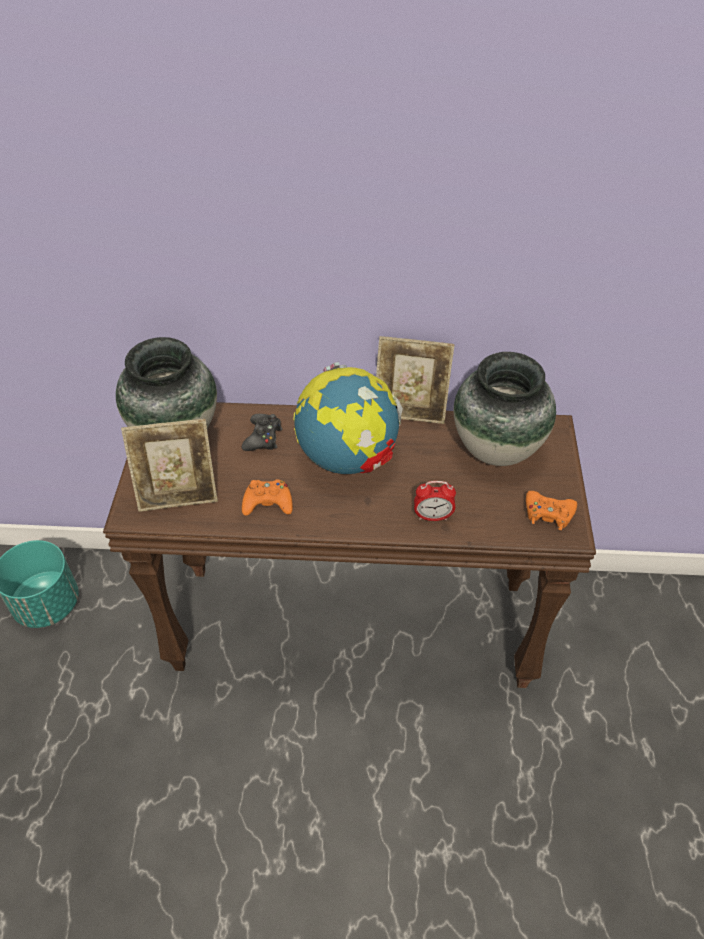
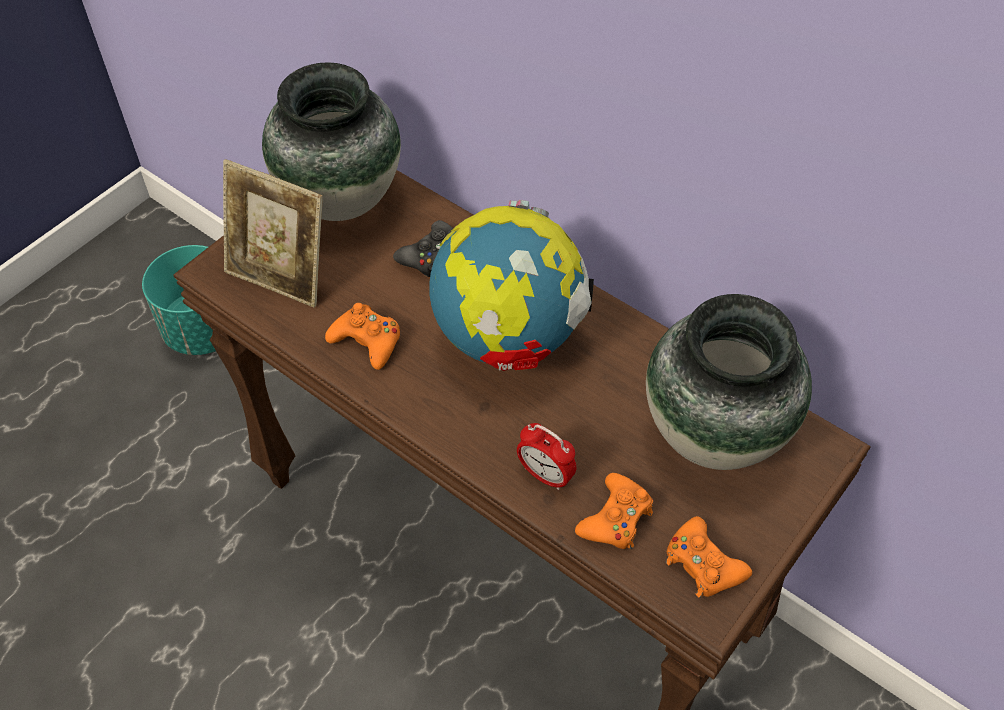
camera: 35 degrees right, 5 degrees up
picture frame [376,336,454,424] -> none
none -> orange game controller [575,473,653,549]

